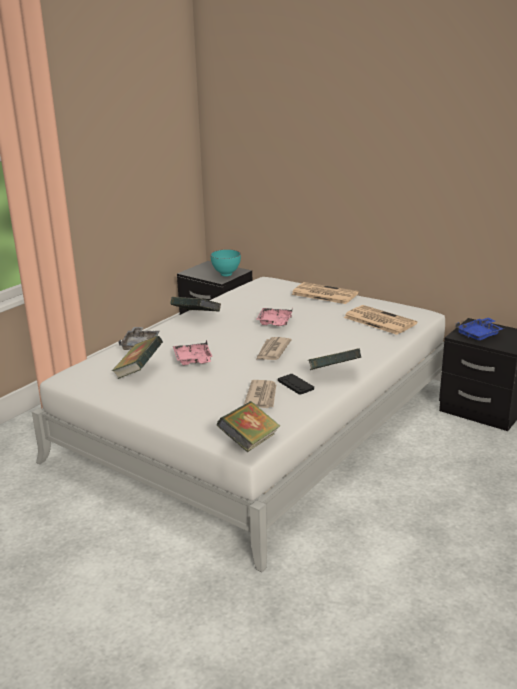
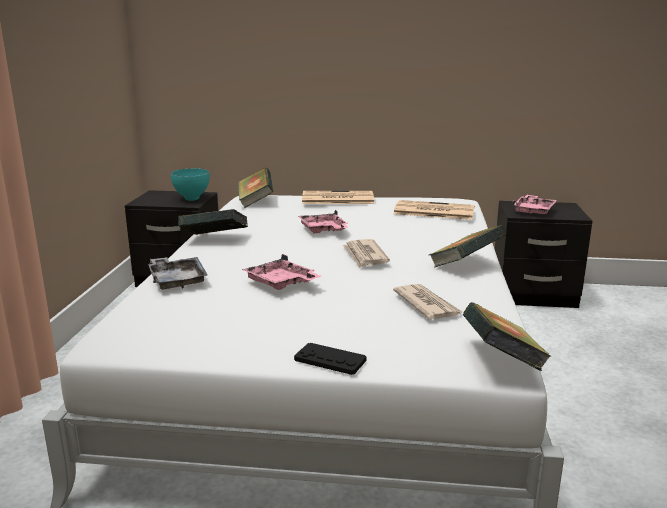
camera: 30 degrees left, 5 degrees down
book [112,336,163,379] -> book moved to [238,167,273,208]
black game controller [278,374,314,395] -> black game controller moved to [294,343,367,375]
blue tray [456,318,504,340] -> pink tray [513,195,557,215]

